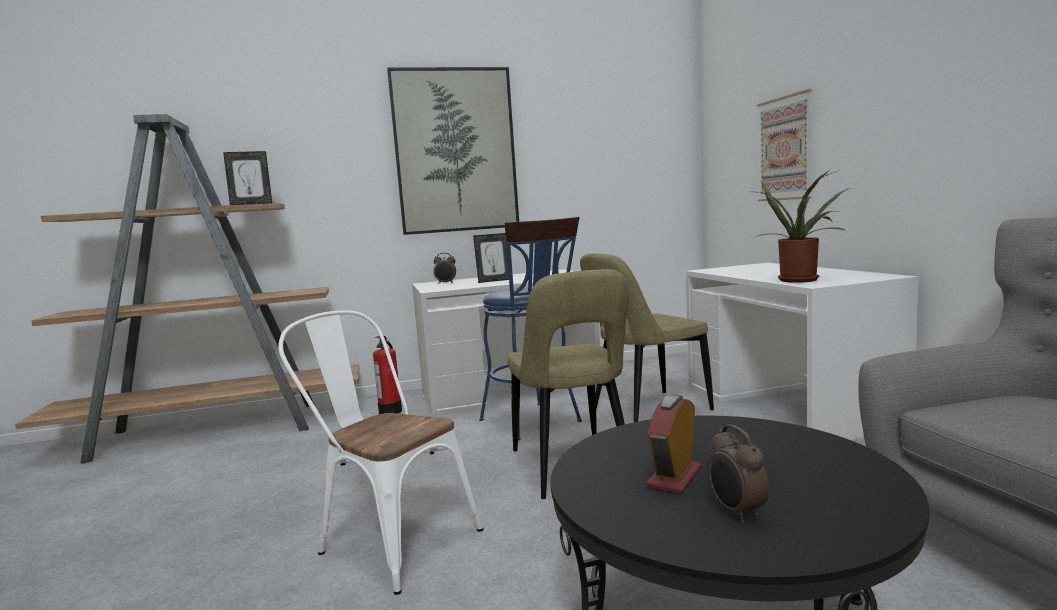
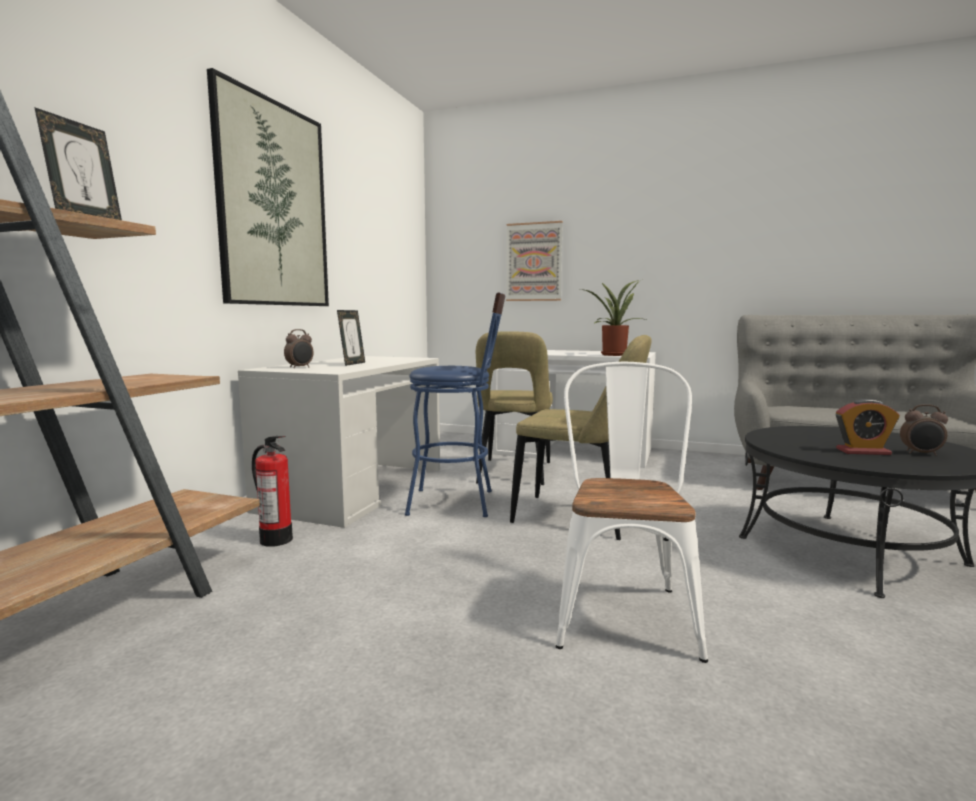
camera: 55 degrees left, 0 degrees up
white chair [278,310,484,595] -> white chair turned 120 degrees clockwise [556,362,708,663]
alarm clock [646,395,701,495] -> alarm clock turned 60 degrees counterclockwise [836,399,899,455]

